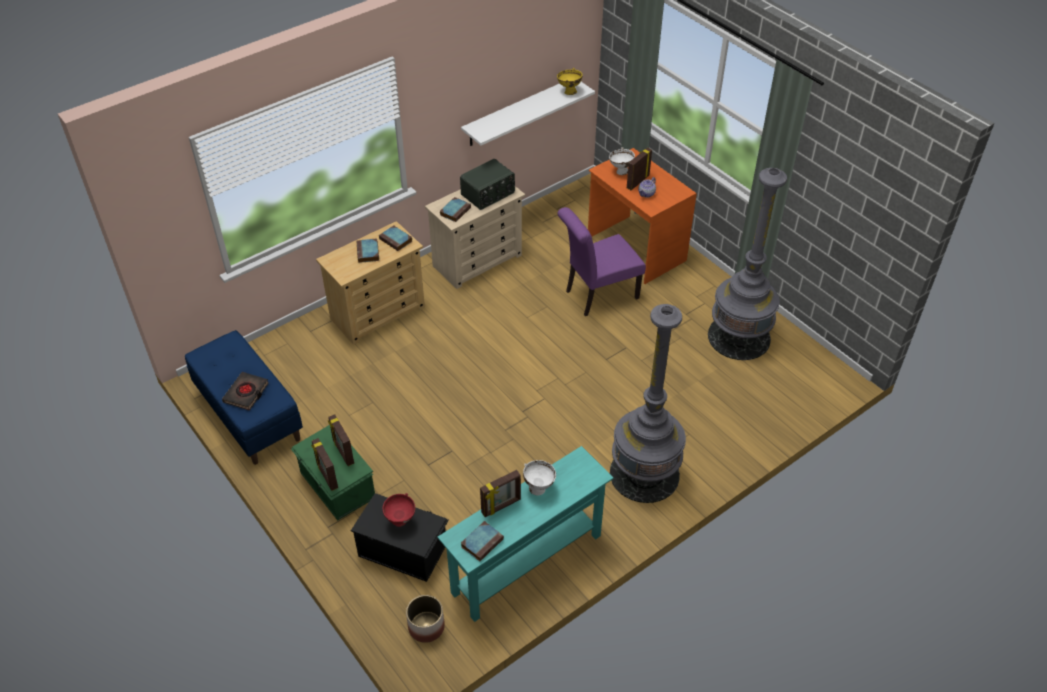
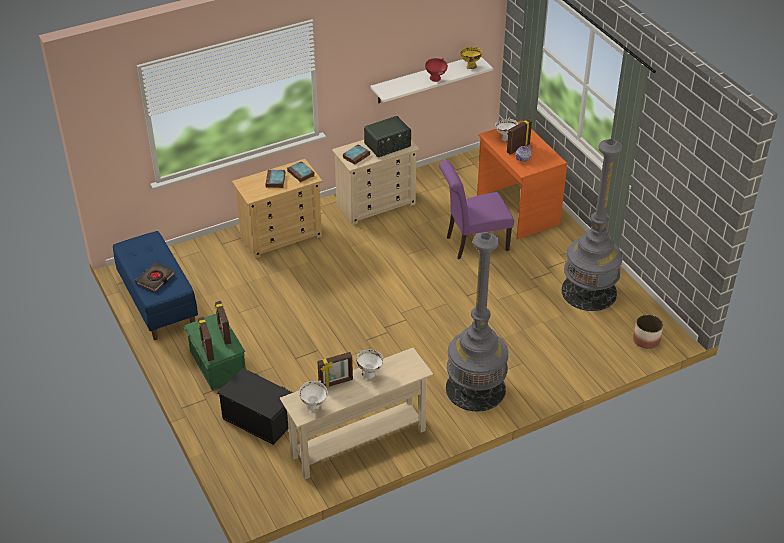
camera: 10 degrees right, 5 degrees down
red bowl [383,493,415,527] -> red bowl moved to [425,58,448,82]
planter [406,595,445,643] -> planter moved to [633,314,663,349]
turquoise console table [438,446,614,622] -> beige console table [280,347,433,479]
book [461,521,504,562] -> white bowl [299,380,328,411]

